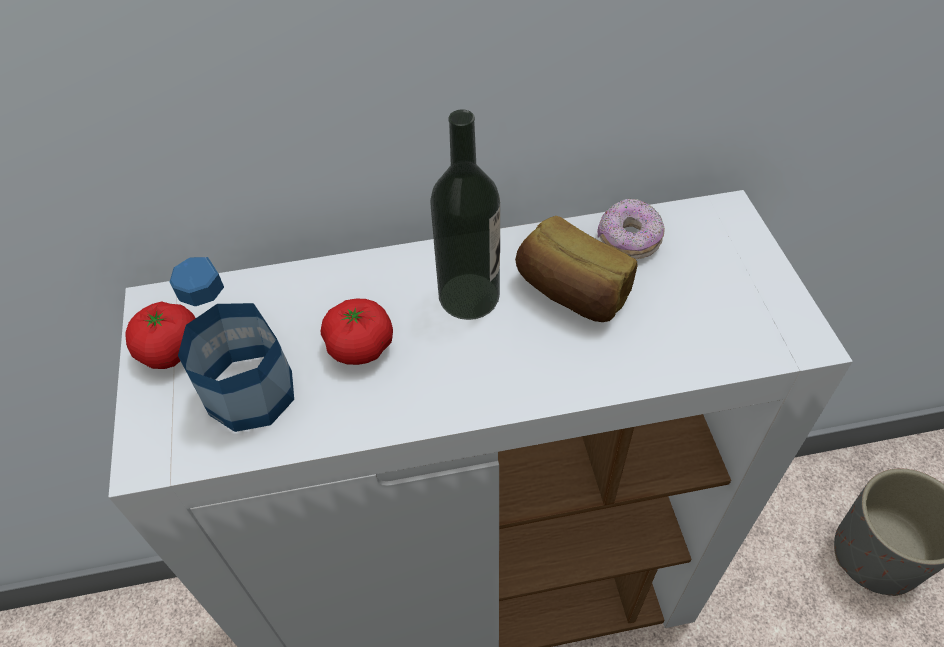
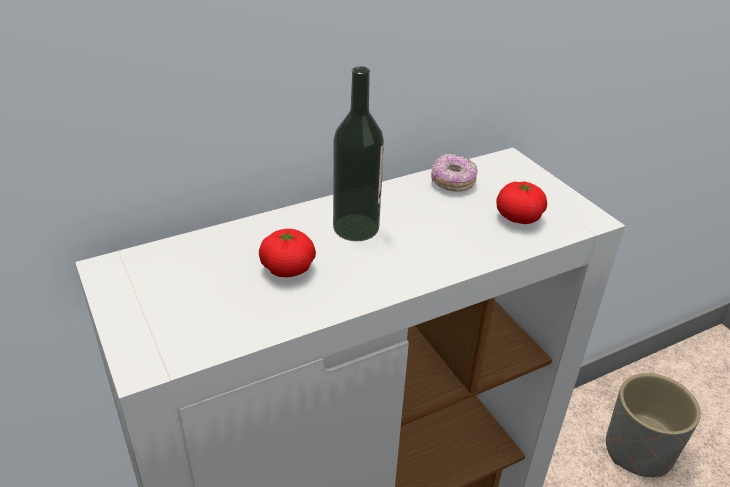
camera: 20 degrees left, 15 degrees down
tomato [125,302,195,369] -> tomato moved to [496,181,547,224]
bottle [170,257,294,432] -> none
bread [515,216,637,322] -> none

